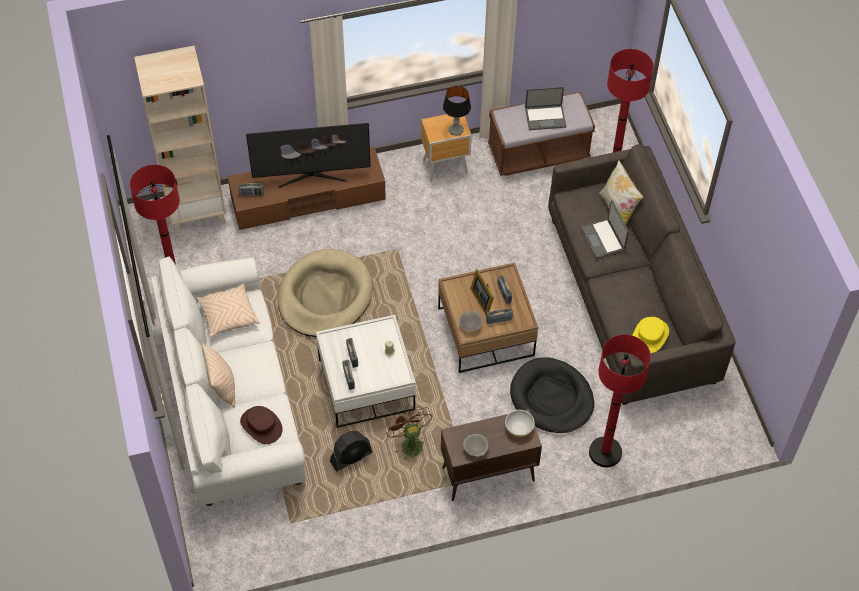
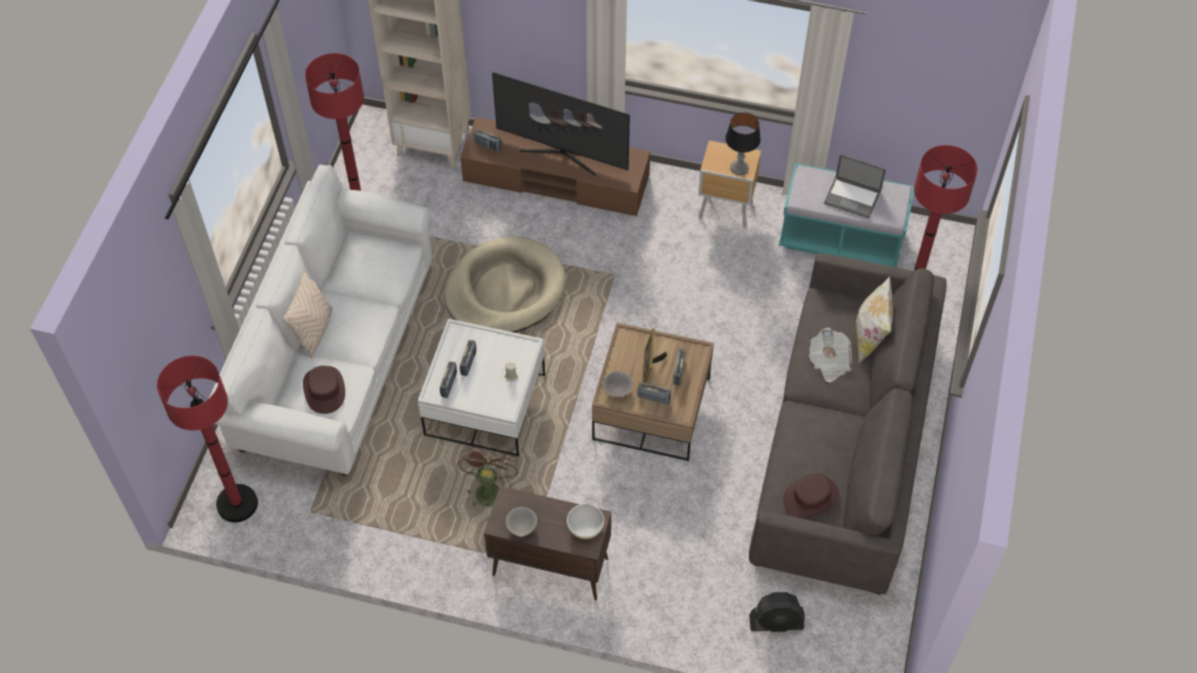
camera: 30 degrees right, 0 degrees up
beige pillow [196,283,260,337] -> none
black fan [330,431,372,472] -> black fan moved to [749,592,805,632]
brown bench [488,92,595,176] -> turquoise bench [779,163,914,267]
black dog bed [510,357,594,433] -> none
laptop [581,201,629,259] -> newspaper [809,328,852,382]
red floor lamp [589,335,651,467] -> red floor lamp moved to [157,356,258,522]
yellow hat [632,317,669,353] -> brown hat [783,474,839,519]

